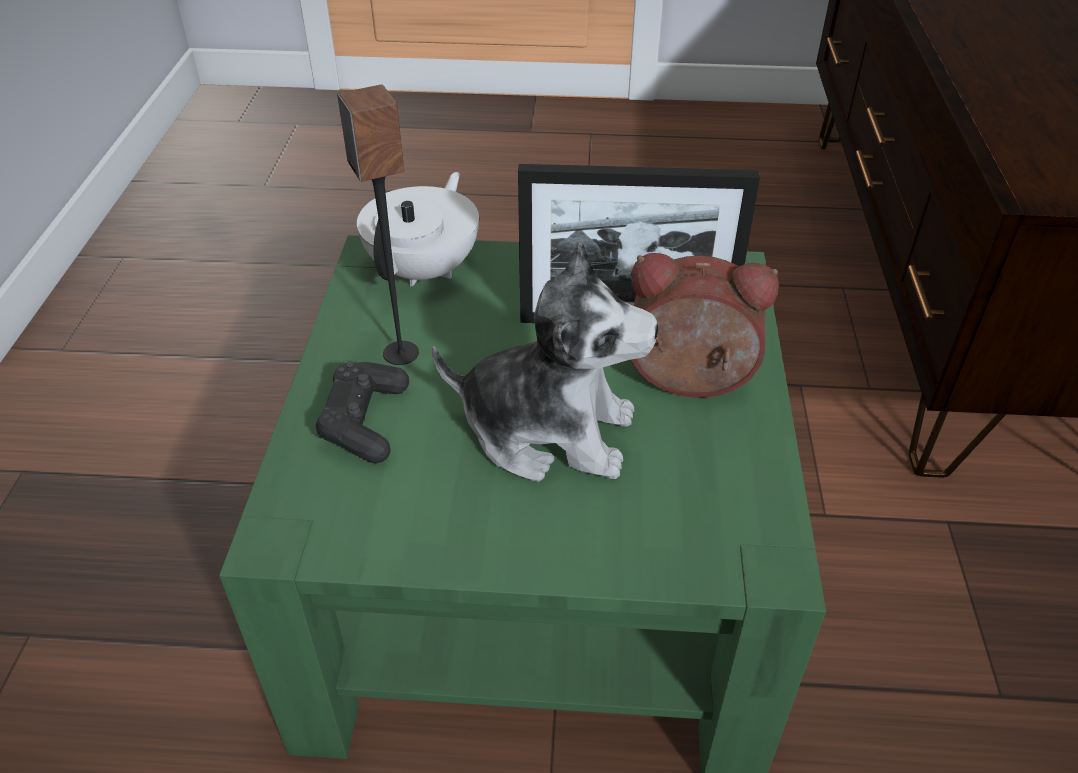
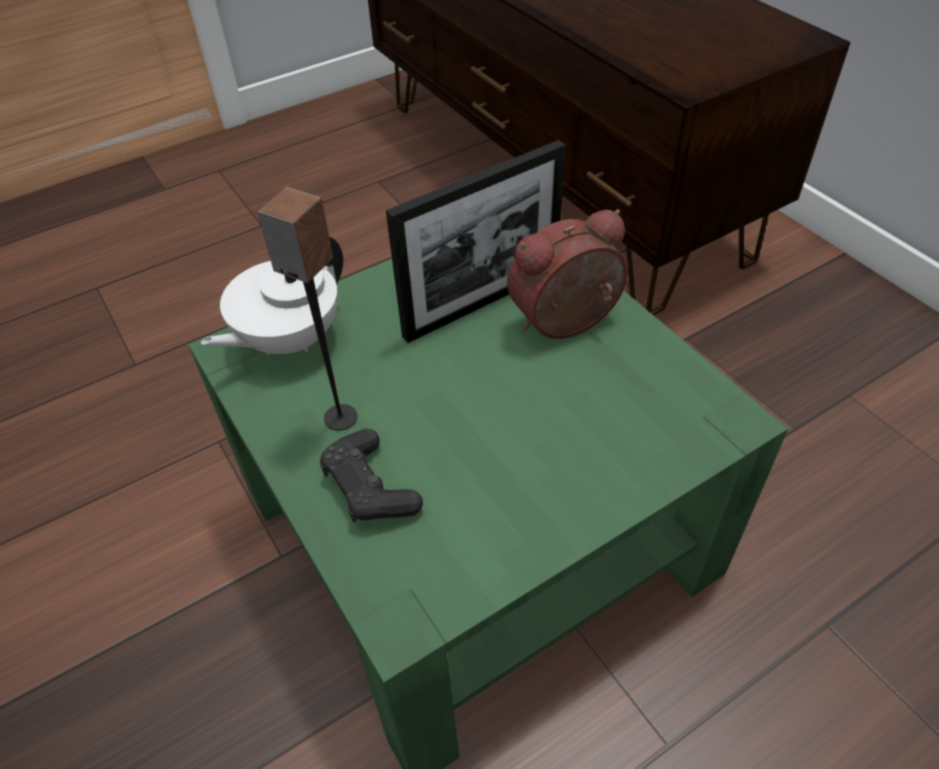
camera: 35 degrees left, 5 degrees up
white teapot [357,172,479,287] -> white teapot turned 120 degrees counterclockwise [201,236,343,355]
plush toy [432,241,658,482] -> none

